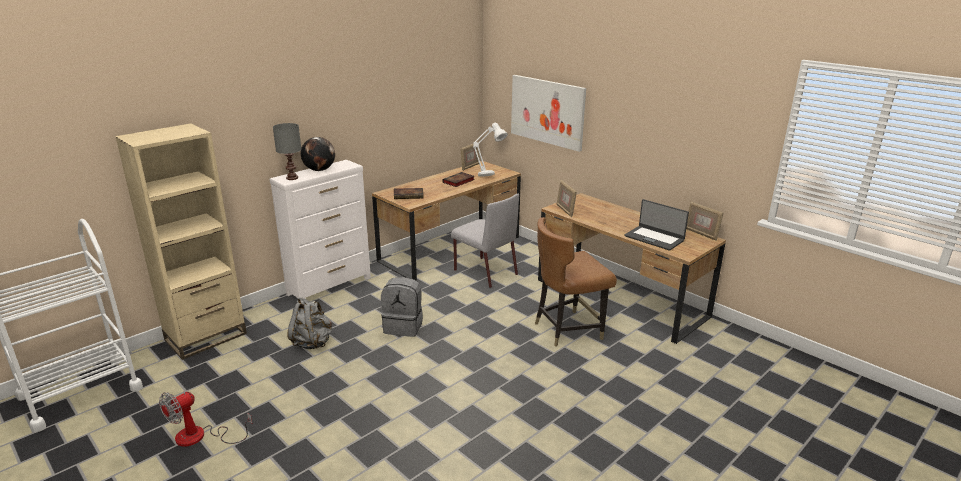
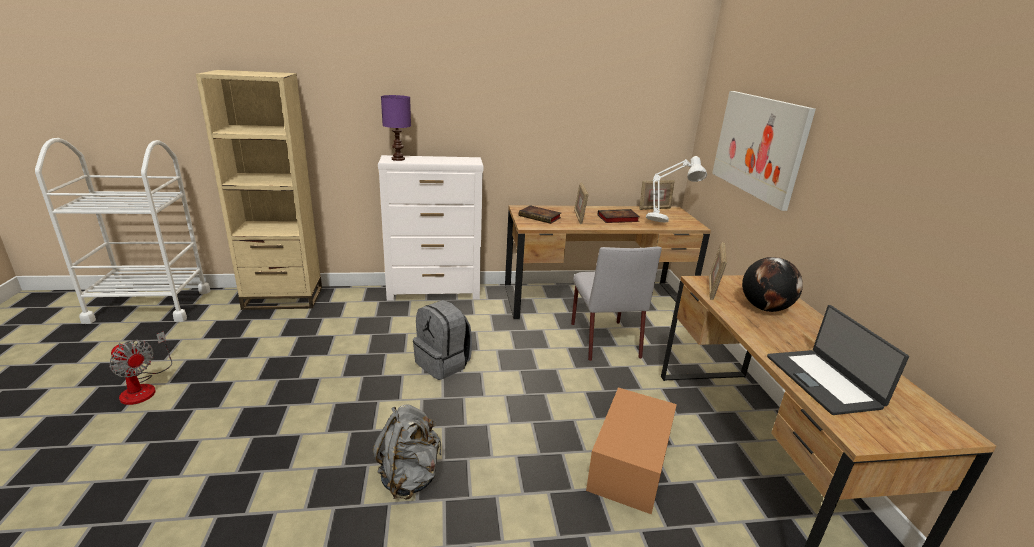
camera: 35 degrees right, 0 degrees up
fan [159,391,253,447] -> fan turned 135 degrees counterclockwise [109,331,172,405]
grey table lamp [273,123,301,180] -> purple table lamp [381,95,411,161]
grey backpack [287,297,332,349] -> grey backpack moved to [373,404,441,500]
globe [301,137,335,171] -> globe moved to [742,257,803,312]
brown chair [535,217,617,347] -> cardboard box [586,388,677,515]
picture frame [686,202,723,240] -> picture frame moved to [574,183,589,224]

